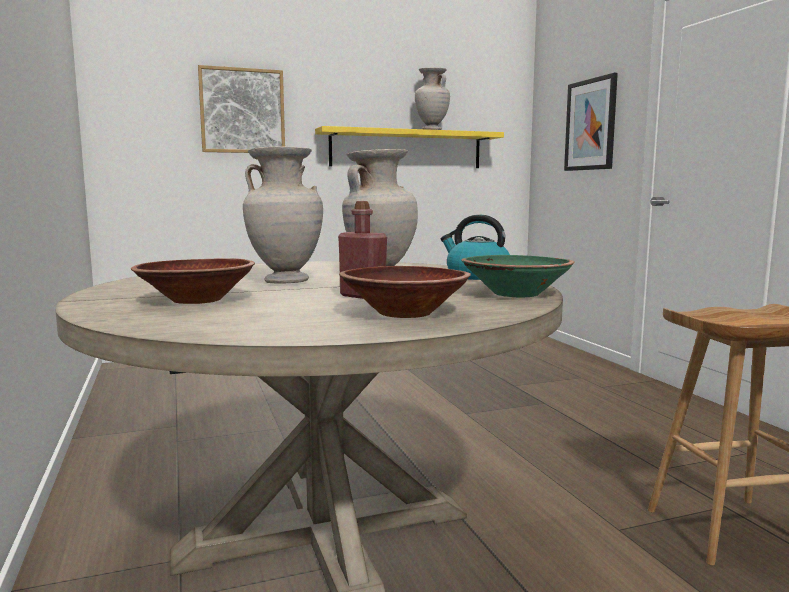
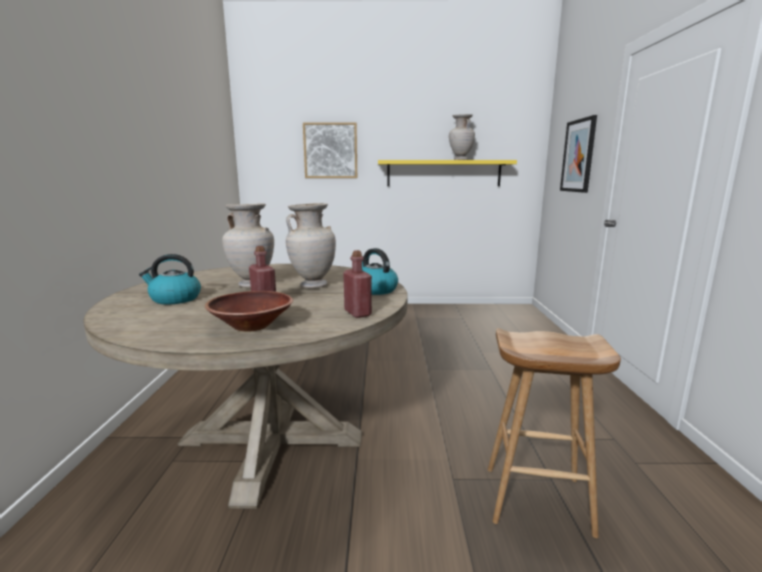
camera: 20 degrees right, 5 degrees up
brown bowl [131,258,255,304] -> kettle [139,254,201,304]
green bowl [461,255,574,297] -> red bottle [343,250,372,318]

